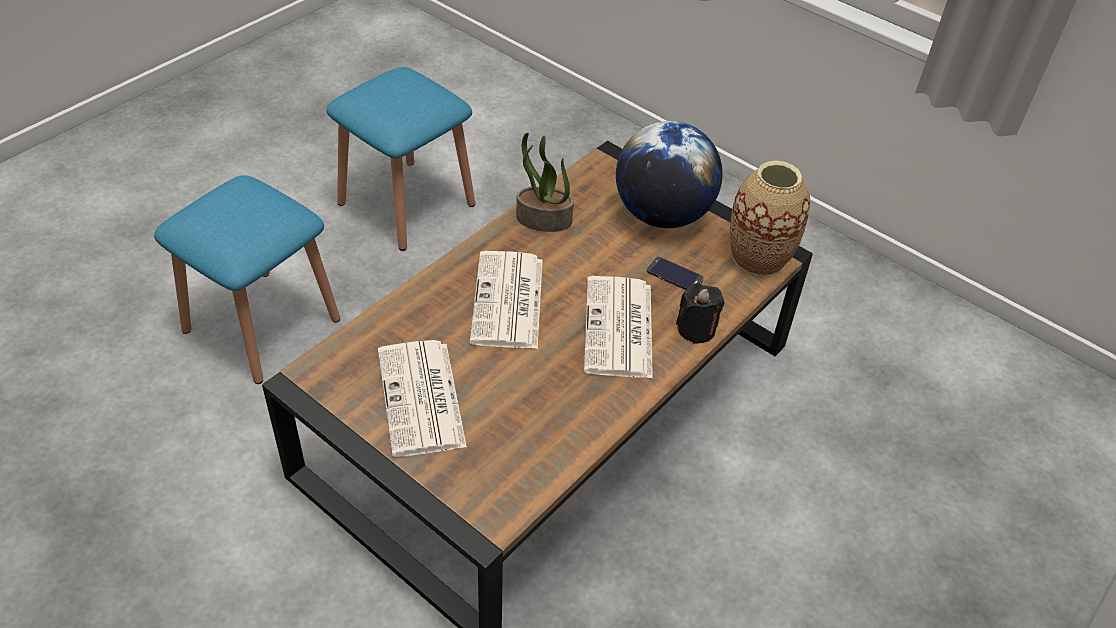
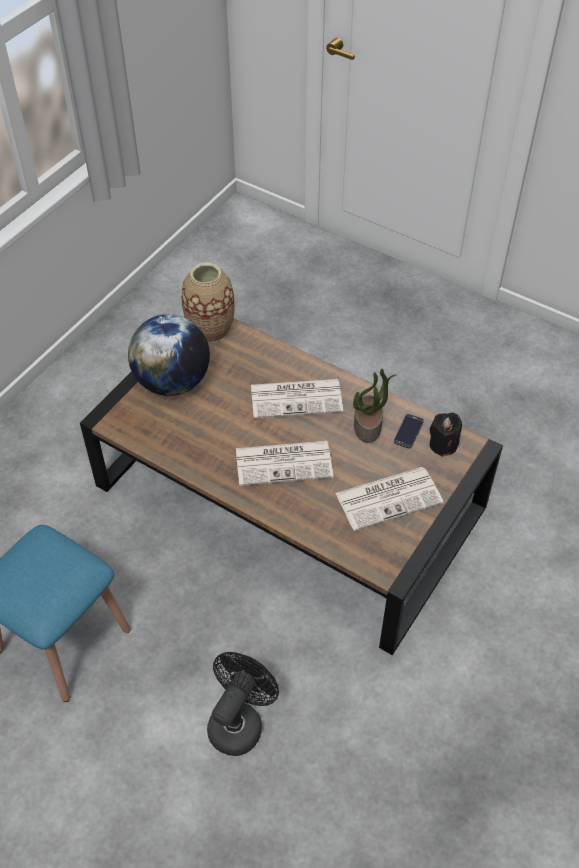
camera: 95 degrees left, 5 degrees up
blue stool [154,175,340,384] -> black fan [207,652,279,756]
potted plant [516,133,574,232] -> potted plant moved to [353,369,397,443]
phone [647,257,704,290] -> phone moved to [394,414,424,448]
black candle [676,283,724,344] -> black candle moved to [429,413,462,457]

